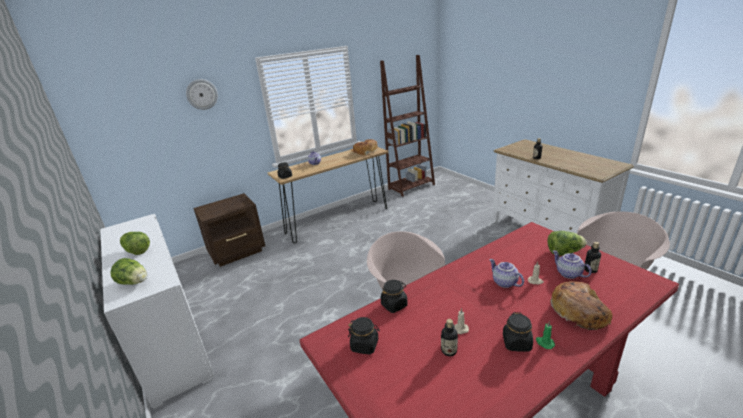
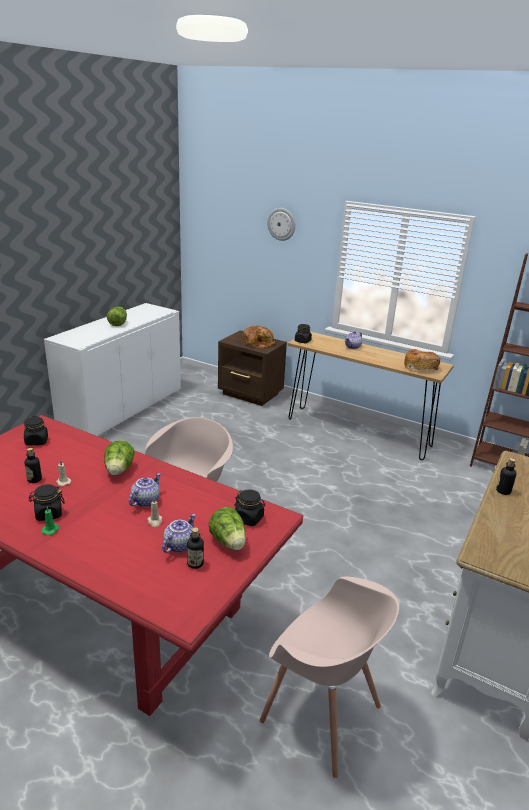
camera: 60 degrees right, 0 degrees up
lettuce [110,258,147,285] -> lettuce moved to [104,440,135,476]
black jar [381,280,408,313] -> black jar moved to [234,490,265,526]
bread [550,281,613,330] -> bread moved to [244,325,275,348]

